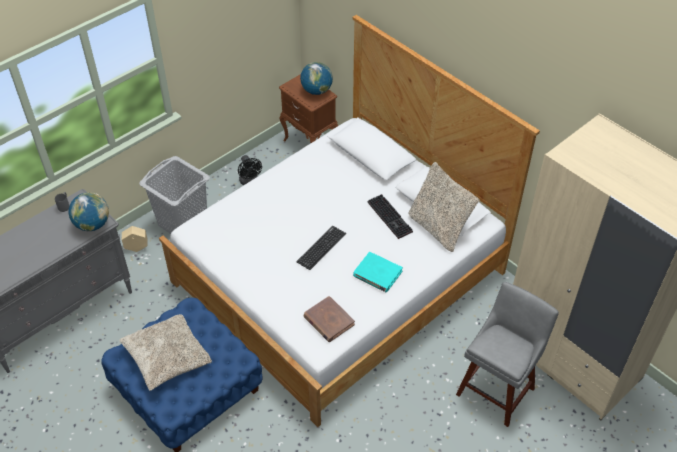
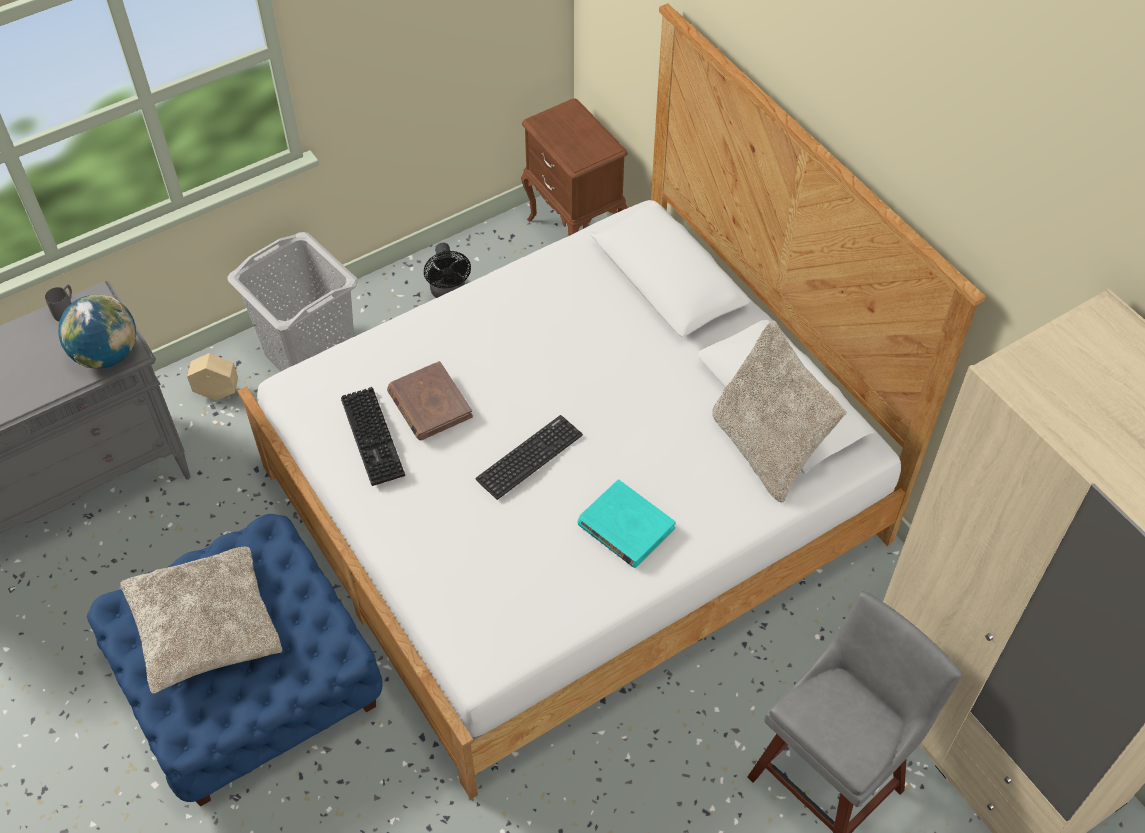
camera: 10 degrees right, 5 degrees up
globe [300,62,333,95] -> none
brown book [304,296,355,342] -> brown book moved to [387,361,473,441]
keyboard [368,194,413,239] -> keyboard moved to [341,387,405,486]

